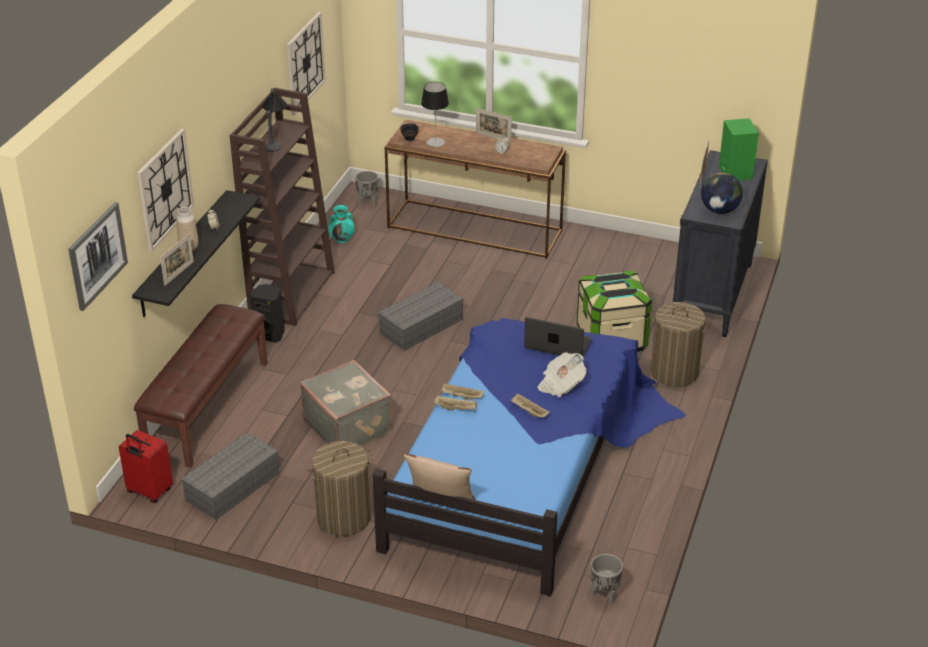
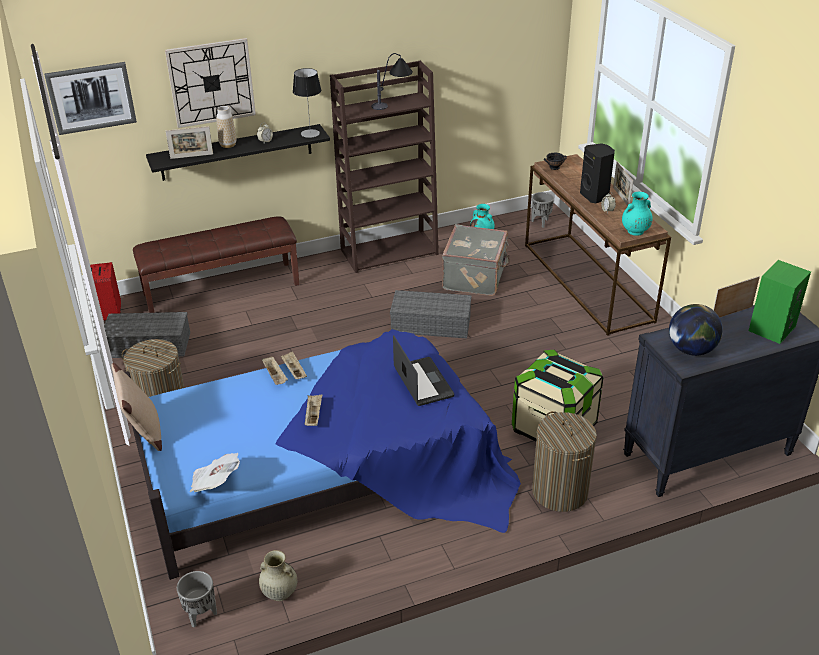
camera: 50 degrees right, 0 degrees up
black speaker [250,284,285,343] -> black speaker moved to [580,143,615,203]
wall clock [286,12,326,115] -> none
grey suitcase [300,360,393,446] -> grey suitcase moved to [442,224,510,296]
table lamp [421,82,449,147] -> table lamp moved to [293,68,321,138]
newspaper [538,352,587,397] -> newspaper moved to [190,453,240,492]
none -> beige vase [259,550,297,601]
none -> turquoise vase [622,192,653,236]

